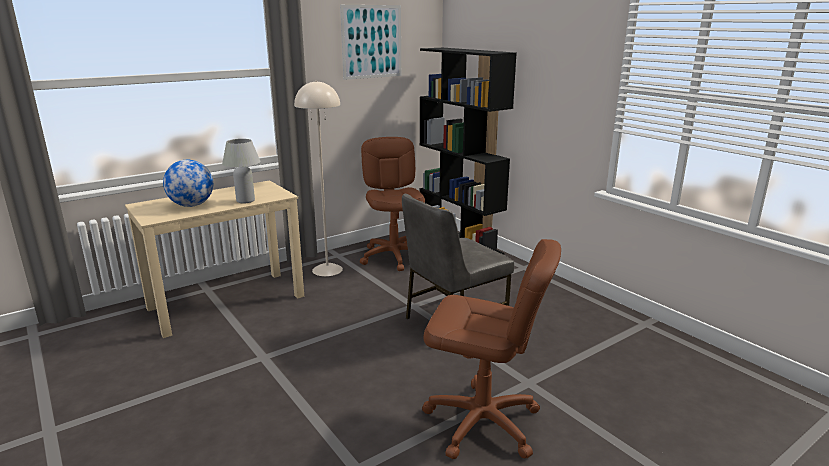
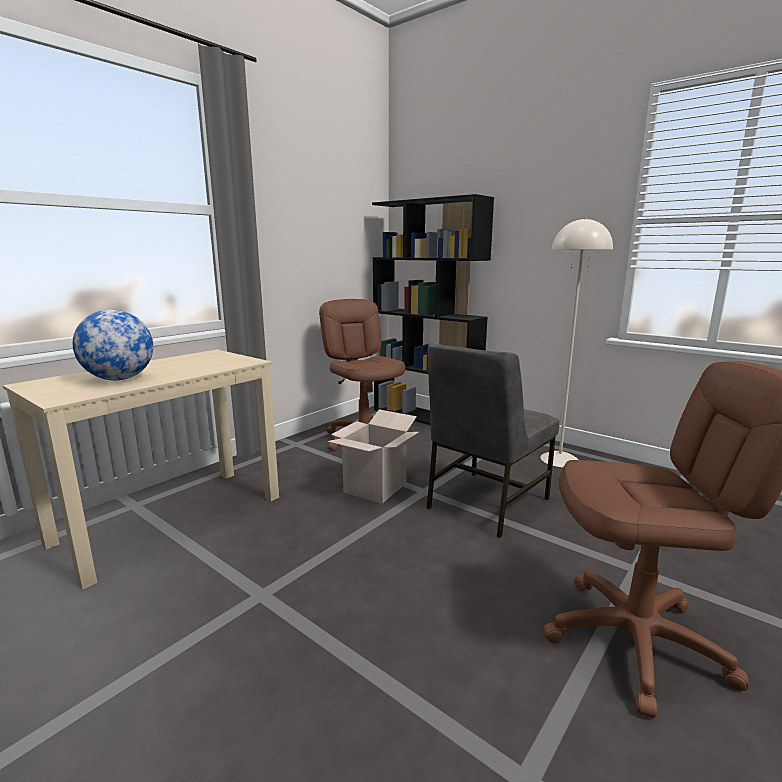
camera: 15 degrees left, 5 degrees down
white table lamp [222,139,260,203] -> none
beige floor lamp [294,80,343,276] -> beige floor lamp moved to [540,217,613,467]
picture [340,5,401,80] -> none
none -> cardboard box [327,409,418,504]

